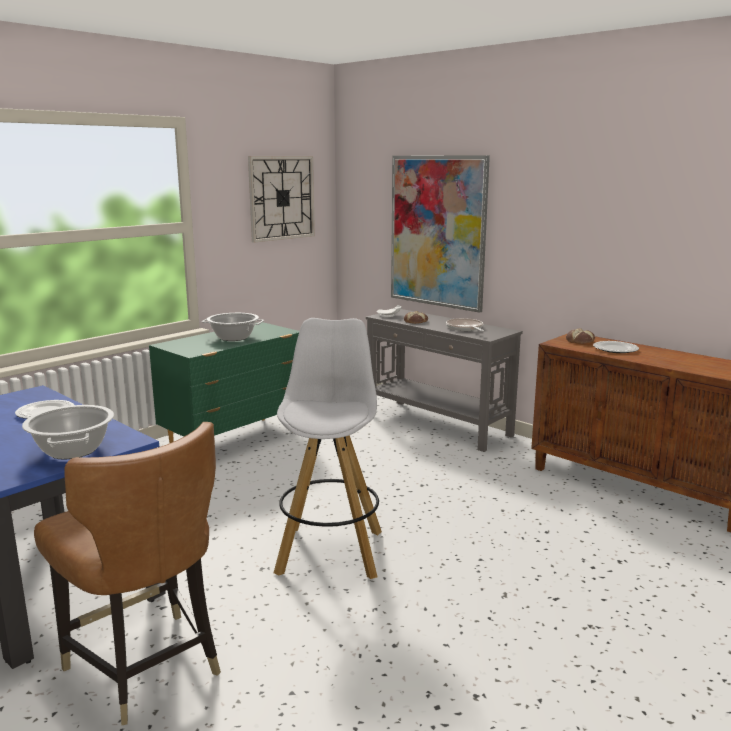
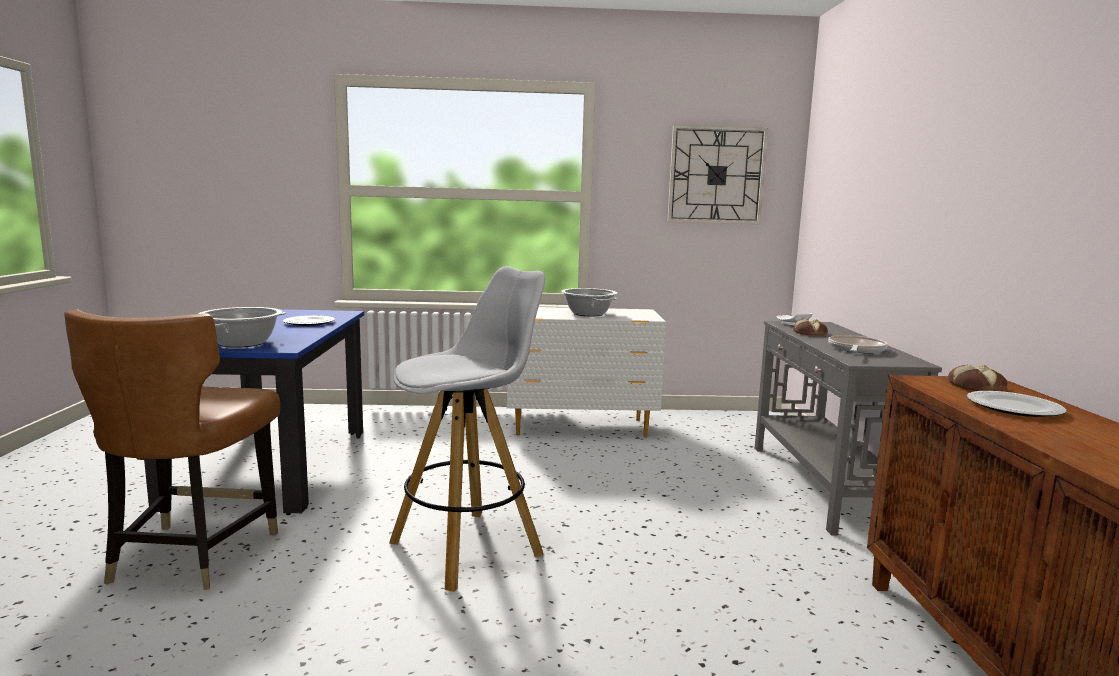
camera: 45 degrees right, 5 degrees down
green dresser [149,322,299,443] -> white dresser [507,307,666,437]
picture [391,155,490,313] -> none

